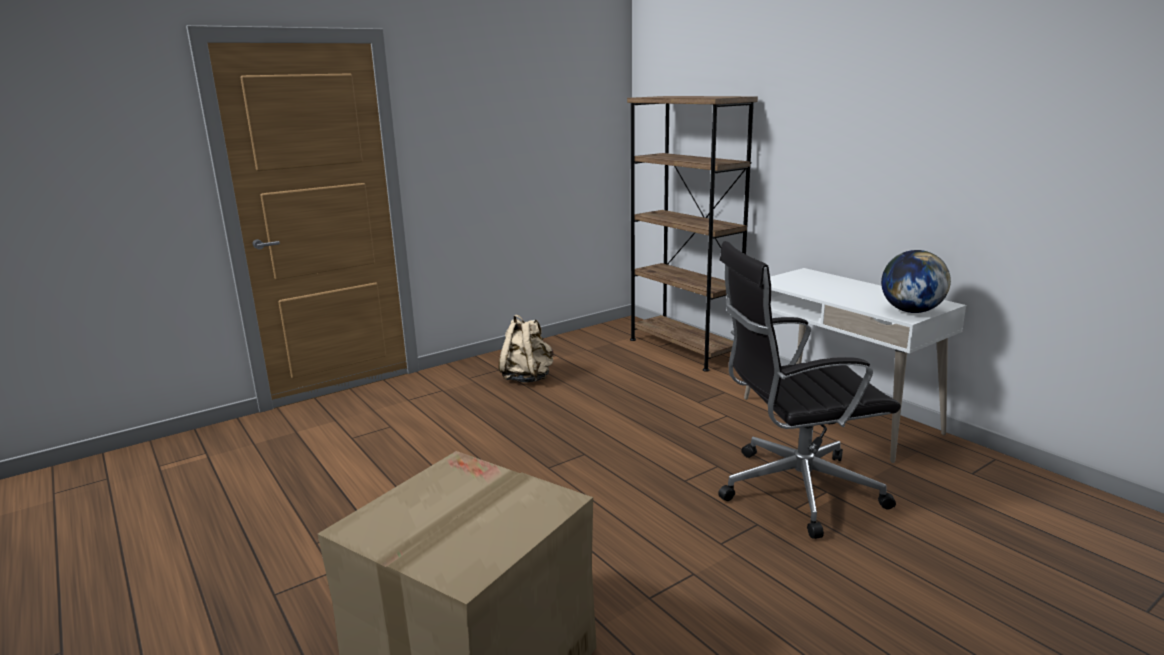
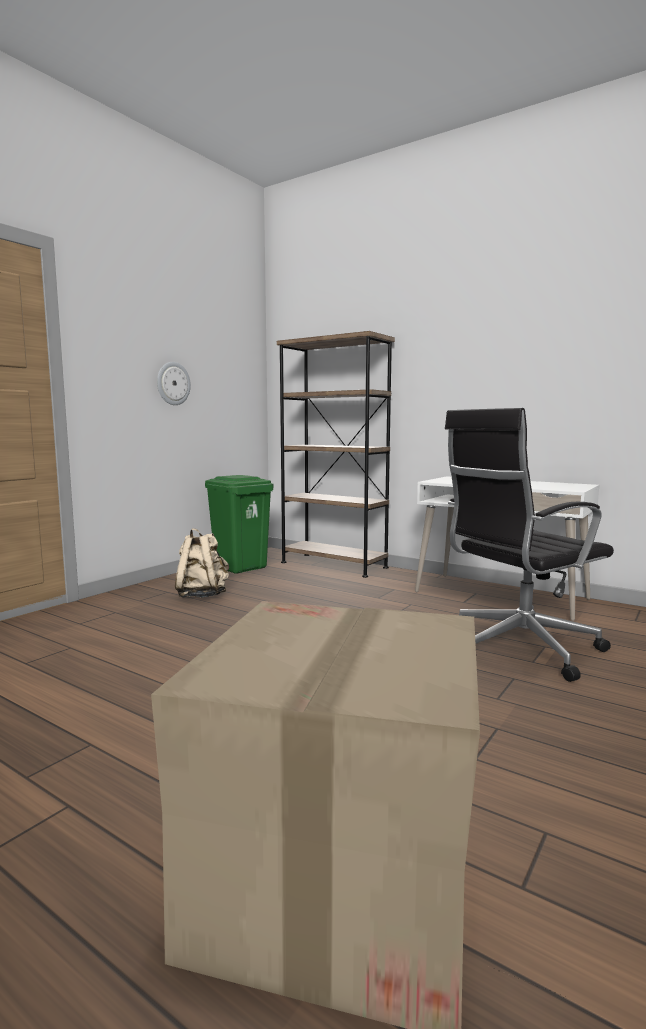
camera: 20 degrees left, 10 degrees down
globe [881,250,951,313] -> none
none -> wall clock [157,362,191,405]
none -> green trash can [205,475,274,574]

